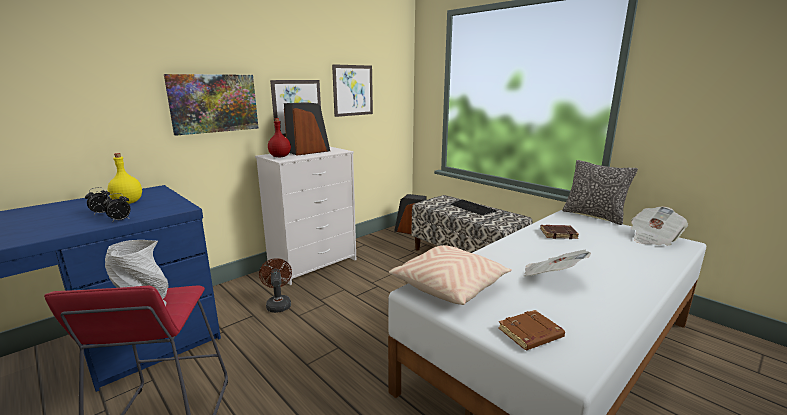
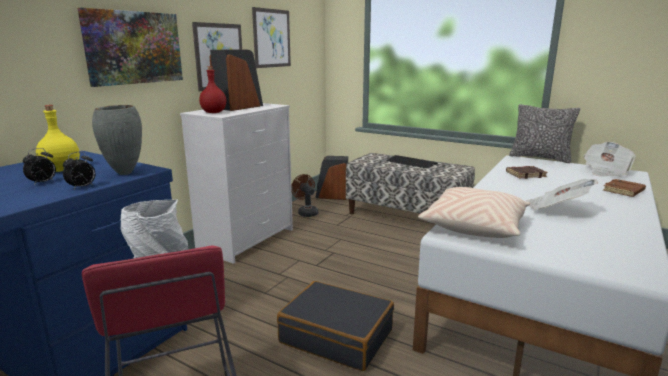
camera: 15 degrees left, 0 degrees up
brown fan [259,258,292,313] -> brown fan moved to [291,174,318,217]
brown book [498,310,565,350] -> brown book moved to [603,179,646,197]
none -> grey vase [92,105,142,175]
none -> black suitcase [277,281,394,371]

